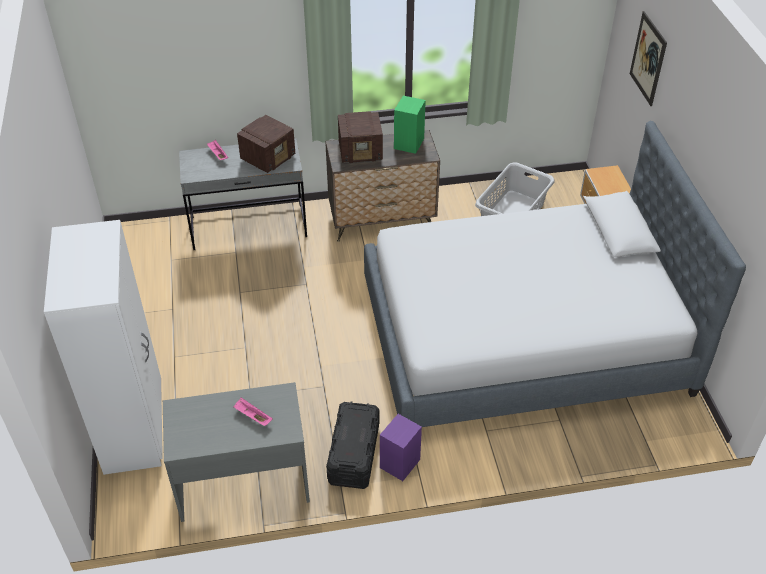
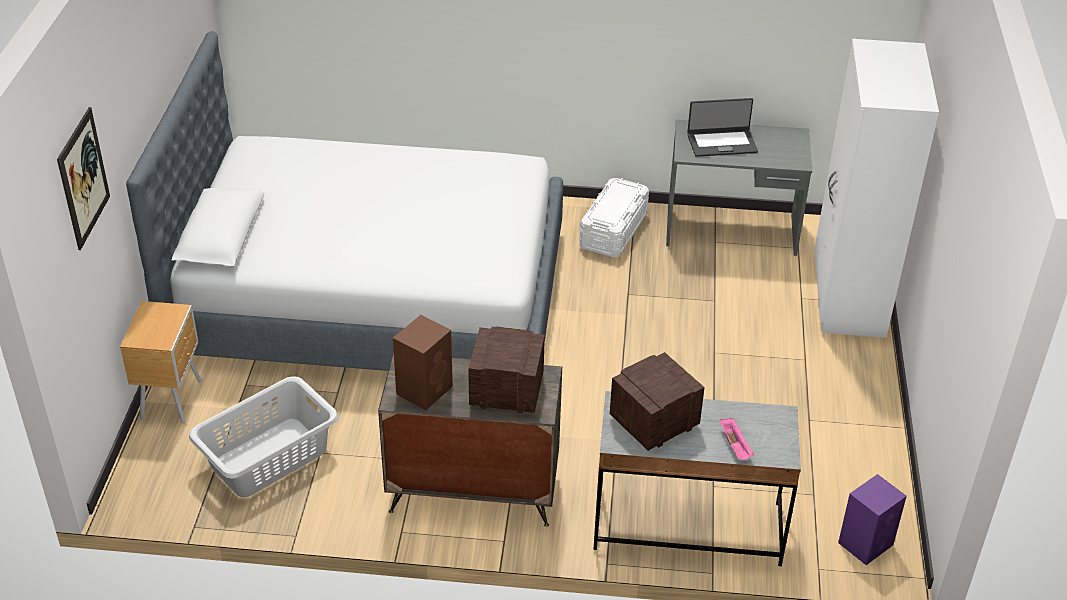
camera: 165 degrees left, 5 degrees down
pink tray [233,398,273,426] -> laptop [687,98,758,157]
black storage box [326,401,380,489] -> white storage box [580,178,649,258]
purple speaker [380,414,422,481] -> purple speaker moved to [838,474,907,565]
green speaker [394,96,426,154] -> brown speaker [393,315,453,410]

